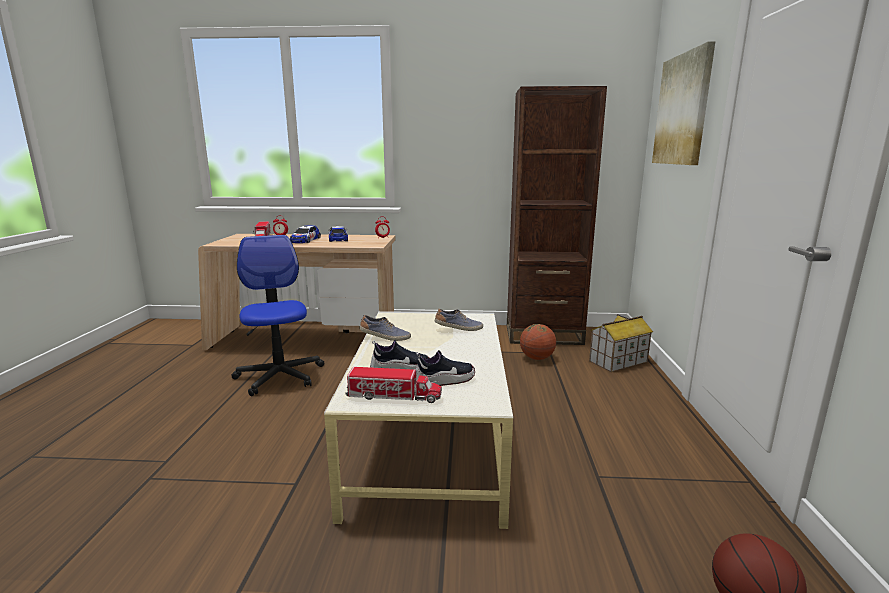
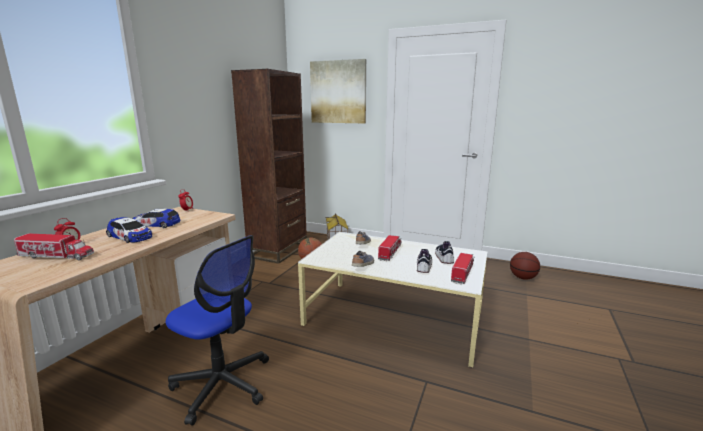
camera: 70 degrees left, 0 degrees up
office chair [231,235,324,396] -> office chair turned 150 degrees counterclockwise [166,235,269,426]
none -> toy truck [378,235,402,261]

